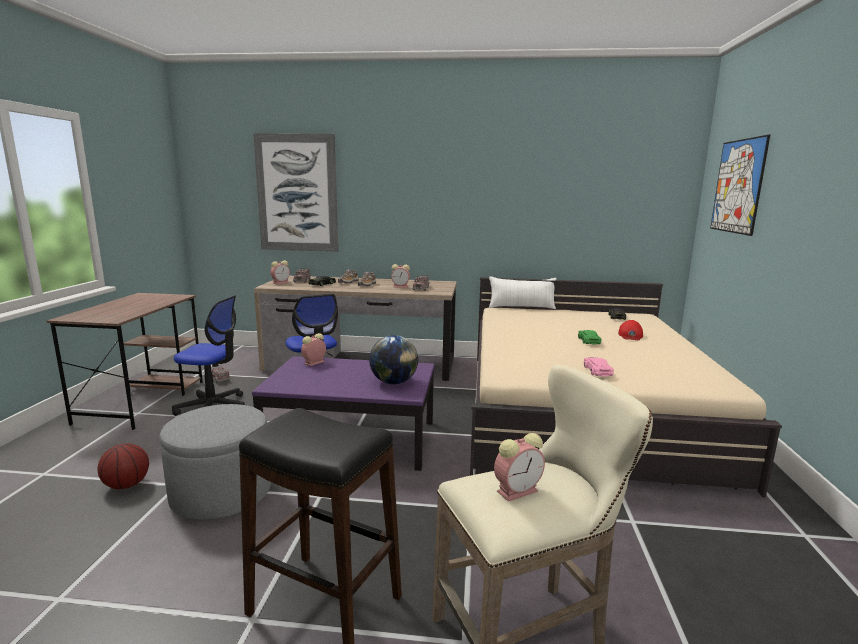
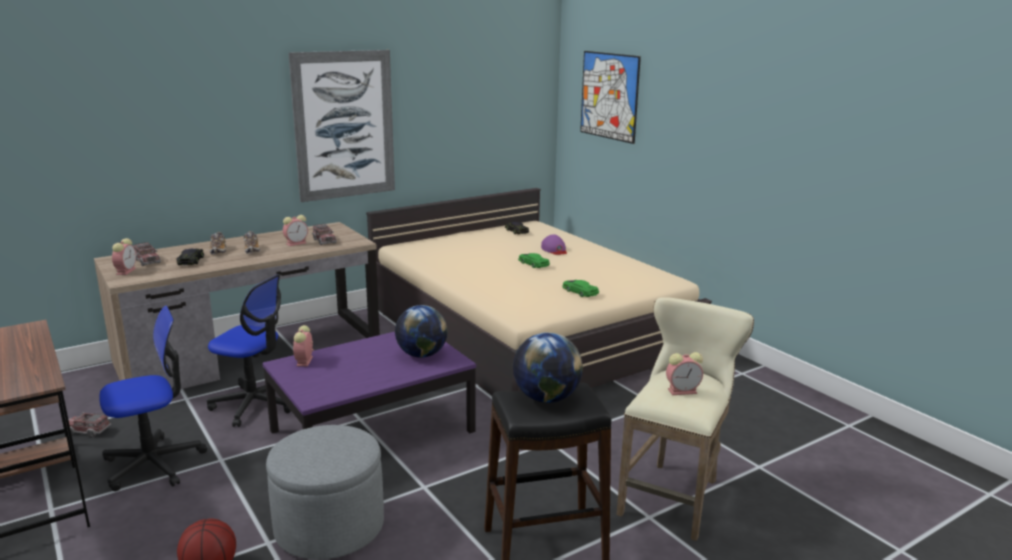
camera: 40 degrees left, 5 degrees up
picture [253,133,338,252] -> picture moved to [288,50,395,202]
white pillow [489,276,556,309] -> none
alarm clock [494,433,545,502] -> alarm clock turned 60 degrees clockwise [666,352,703,395]
pink toy car [583,357,614,376] -> green toy car [562,280,599,297]
red cap [618,320,643,340] -> purple cap [541,234,567,255]
none -> globe [513,332,583,403]

